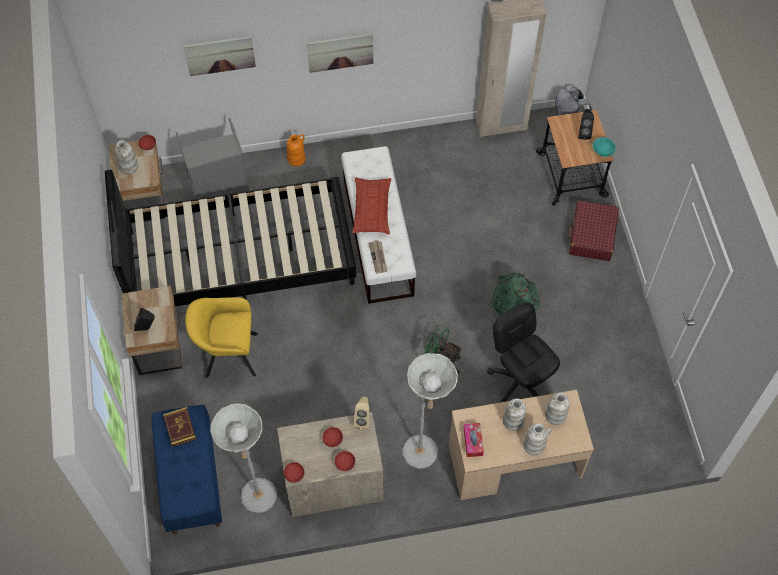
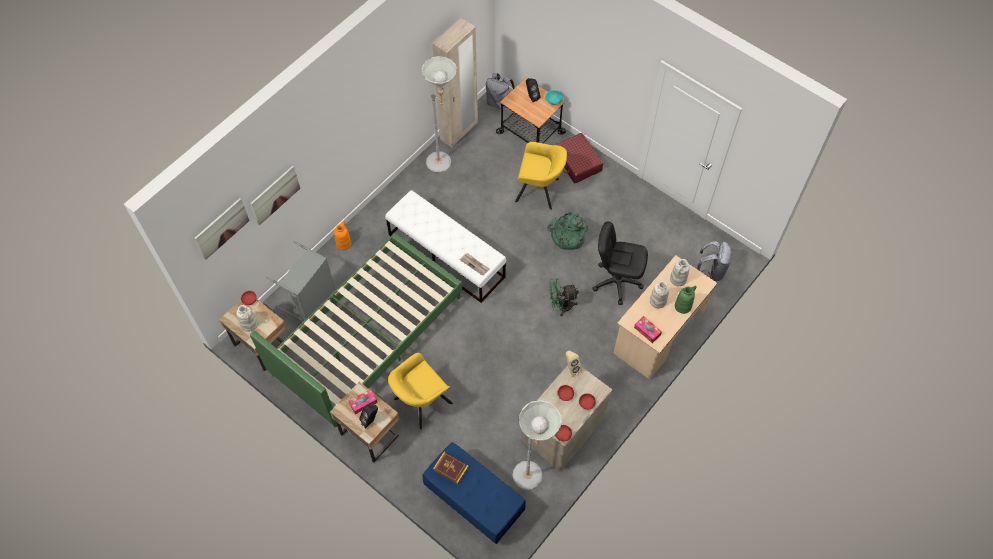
camera: 40 degrees left, 0 degrees up
black bed [105,170,356,306] -> green bed [250,233,462,427]
picture [307,33,373,73] -> picture moved to [195,198,250,260]
pillow [352,177,391,235] -> none
grey floor lamp [402,353,458,469] -> grey floor lamp moved to [422,56,457,173]
white vase [523,423,552,455] -> green vase [675,285,697,314]
none -> tissue box [349,389,378,415]
none -> yellow armchair [515,142,567,210]
none -> grey backpack [697,241,732,281]

